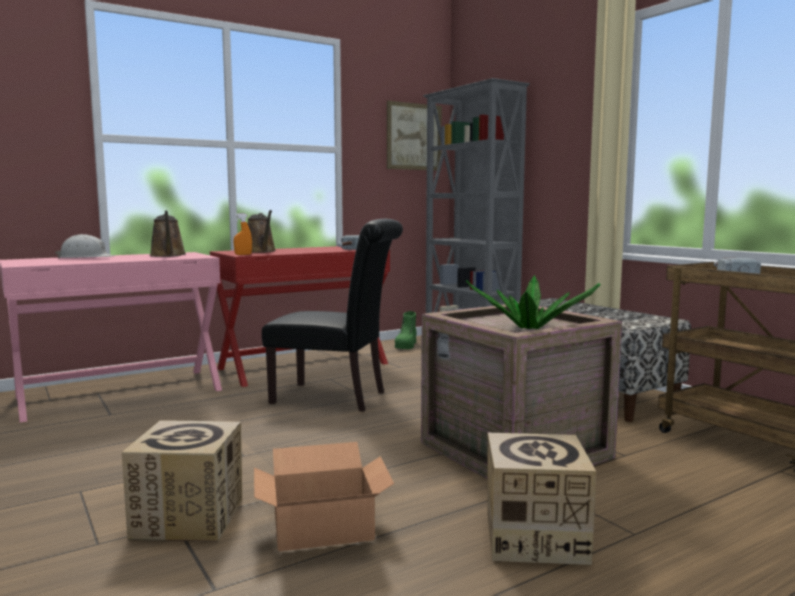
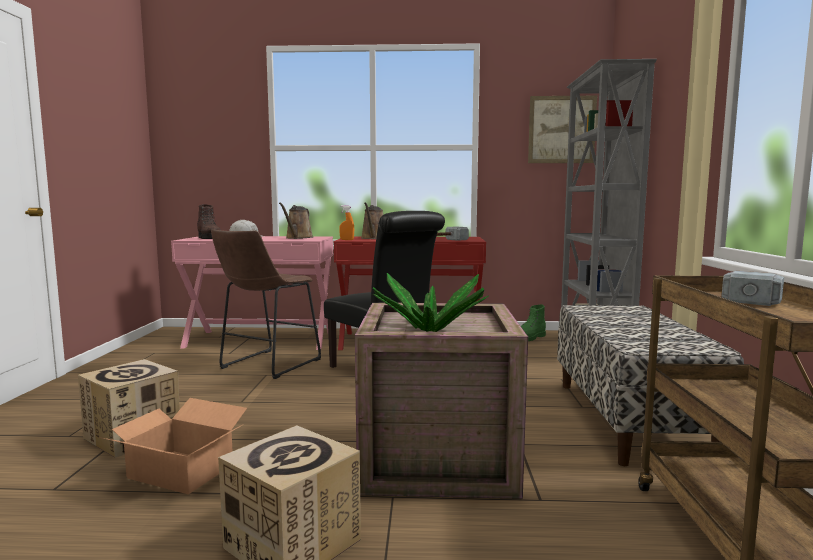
camera: 35 degrees right, 0 degrees up
none -> brown boot [197,204,220,239]
none -> brown stool [211,229,321,379]

